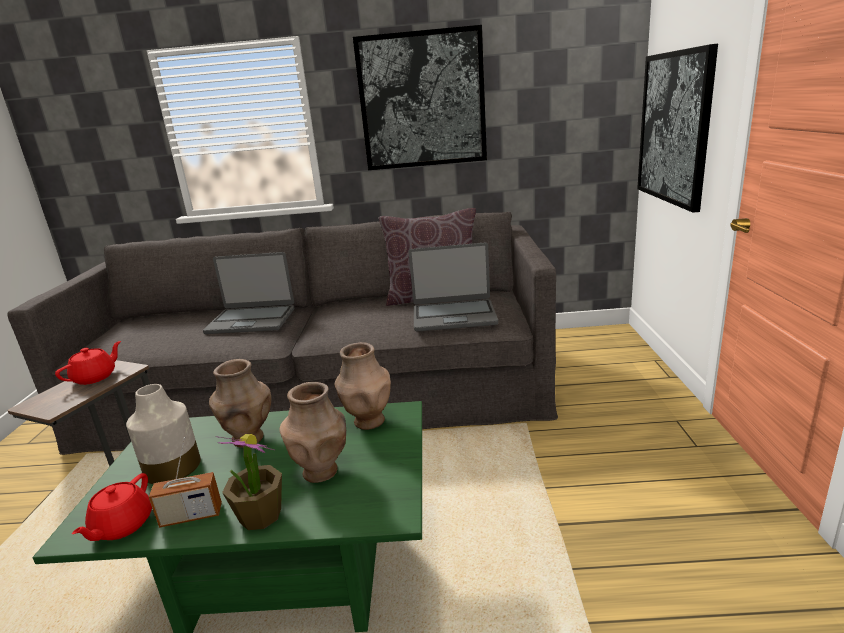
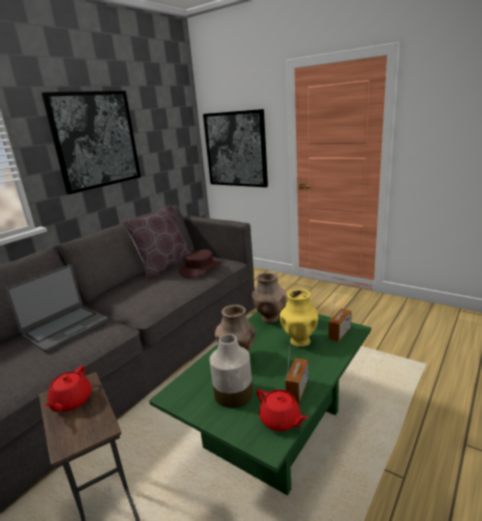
camera: 55 degrees left, 0 degrees up
red teapot [55,341,121,385] -> red teapot turned 150 degrees counterclockwise [45,366,92,412]
potted plant [218,434,282,530] -> none
brown vase [279,382,346,483] -> yellow vase [280,289,318,347]
laptop [409,243,498,332] -> brown hat [179,249,221,278]
none -> radio [328,292,351,342]

